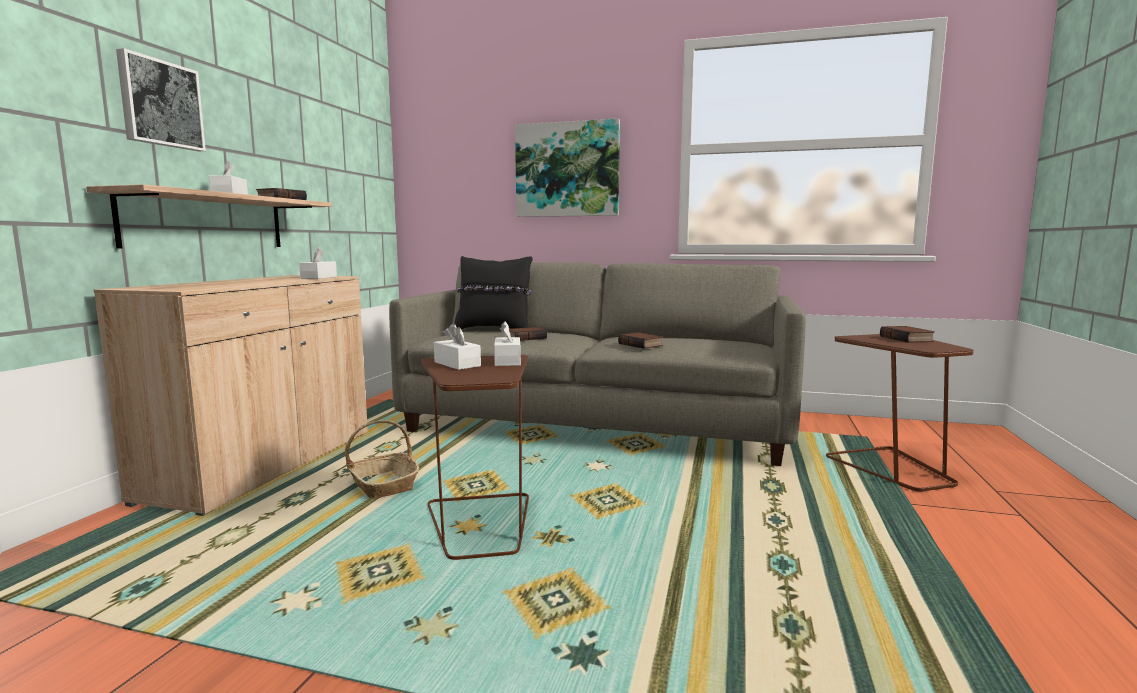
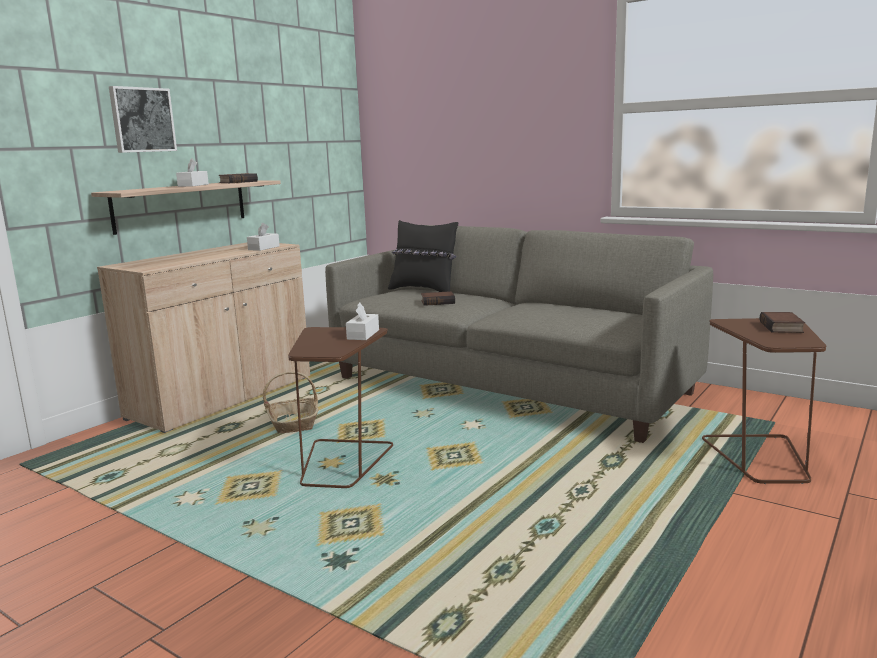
camera: 20 degrees right, 5 degrees up
white tissue box [434,323,481,370] -> none
picture [515,119,620,217] -> none
book [618,332,663,349] -> none

